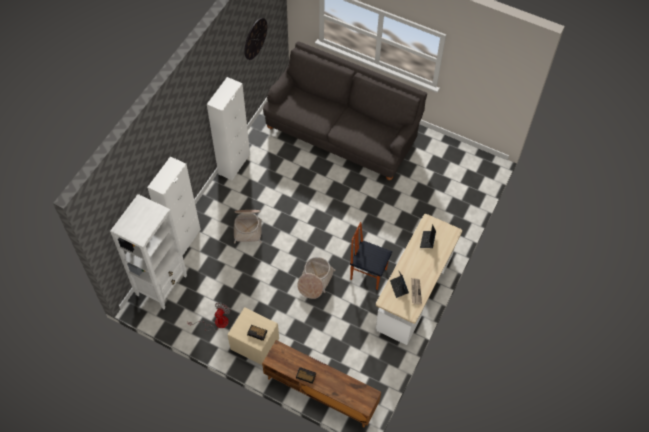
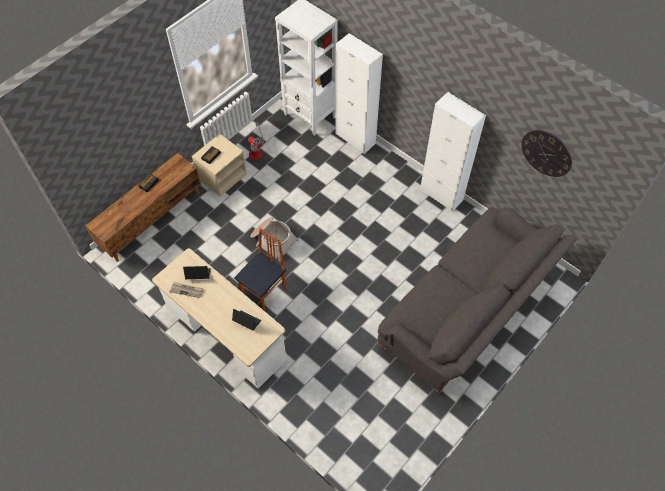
camera: 105 degrees right, 0 degrees up
basket [234,210,262,244] -> none

